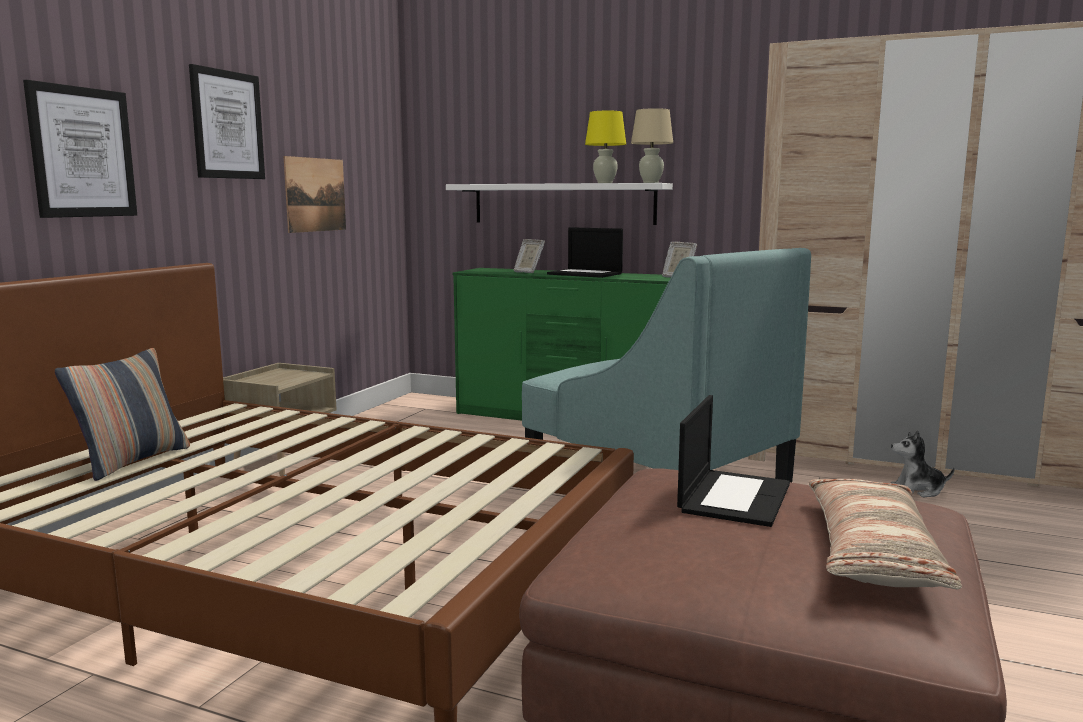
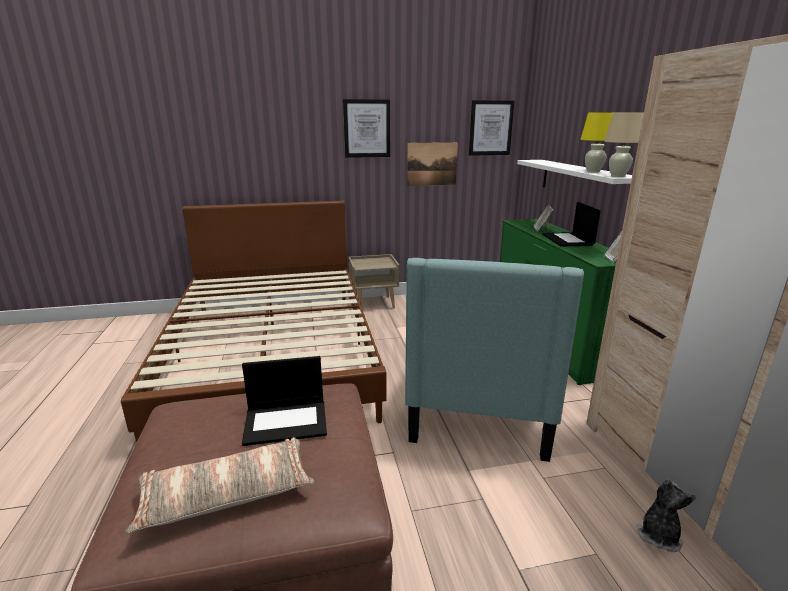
camera: 55 degrees right, 10 degrees up
picture [23,80,137,218] -> picture moved to [469,100,514,156]
pillow [55,348,190,481] -> none
plush toy [891,430,955,497] -> plush toy turned 60 degrees clockwise [636,479,696,552]

